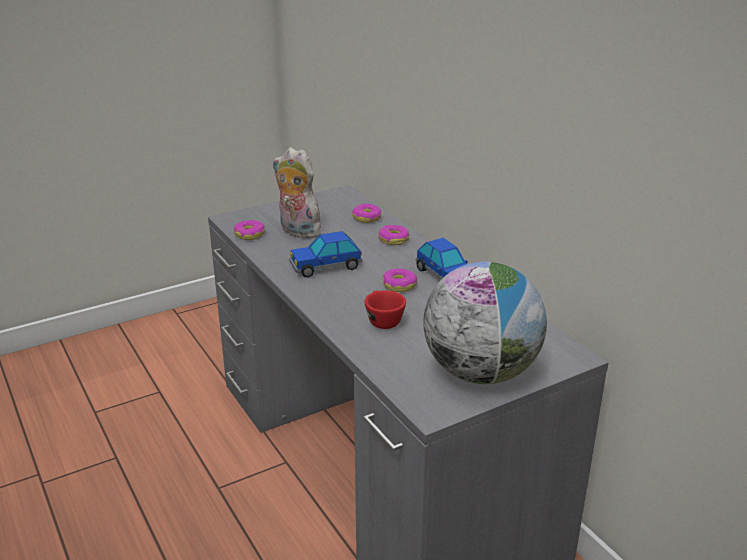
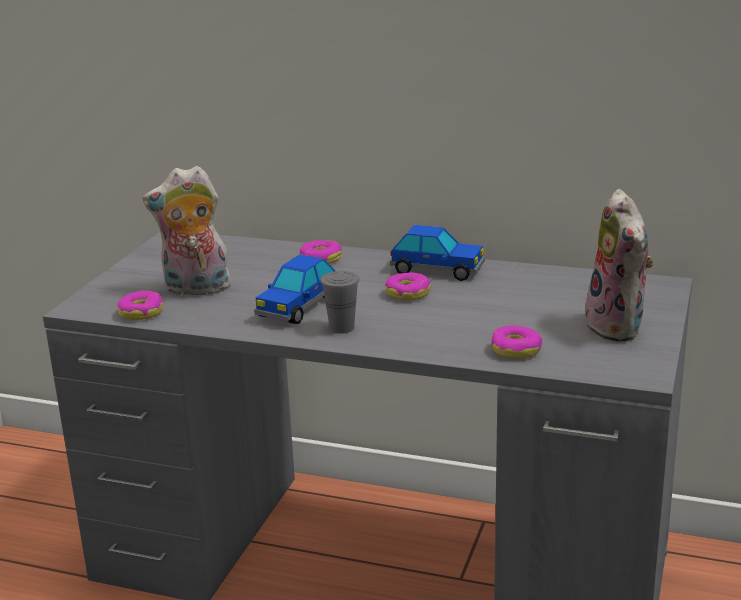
camera: 40 degrees left, 5 degrees down
donut [352,204,382,223] -> donut moved to [491,326,542,359]
red cup [364,290,406,329] -> none
globe [423,262,547,384] -> plush toy [585,189,654,342]
none -> grey cup [320,271,359,333]

